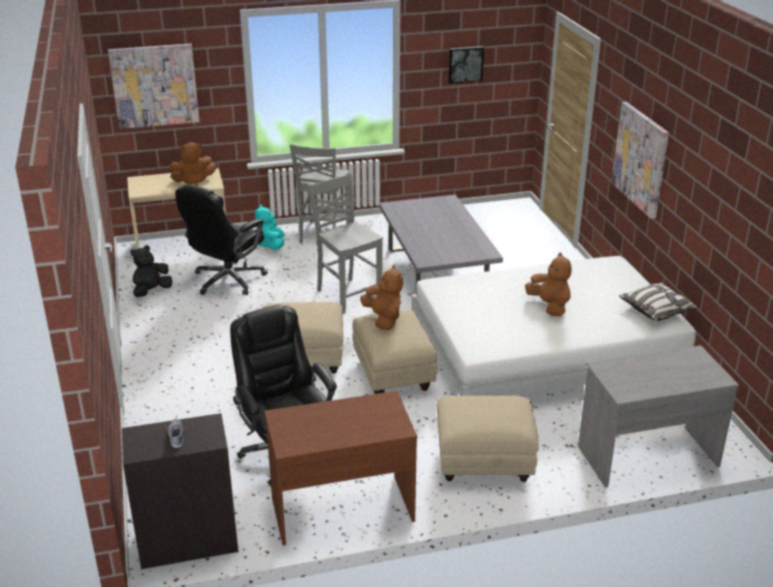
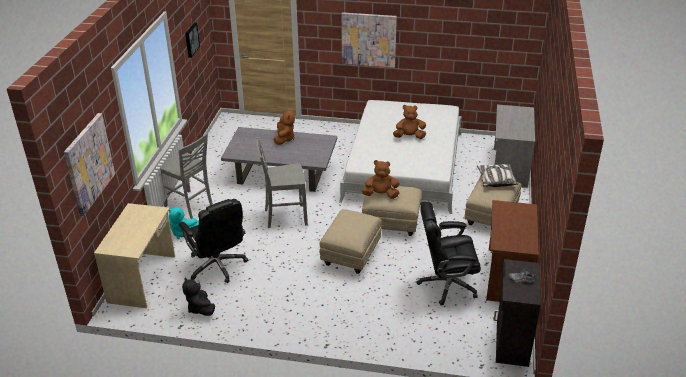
camera: 65 degrees left, 5 degrees up
brown plush toy [170,142,216,186] -> brown plush toy moved to [274,109,295,145]
pillow [619,283,698,321] -> pillow moved to [477,164,519,187]

